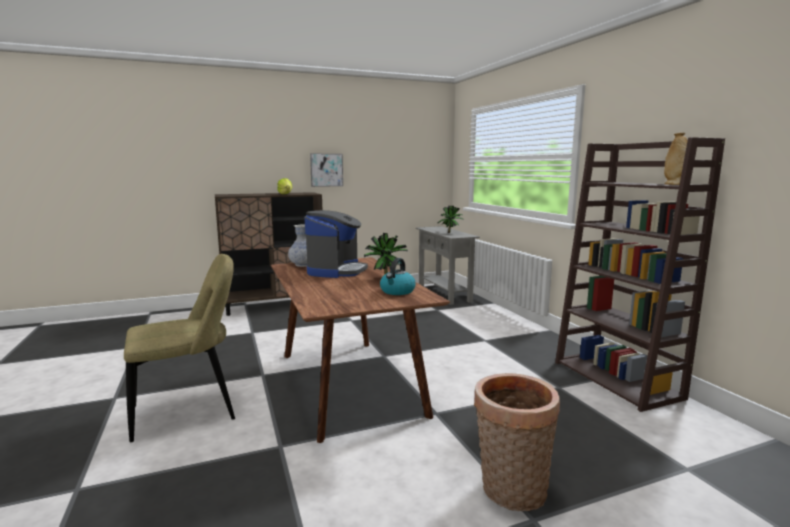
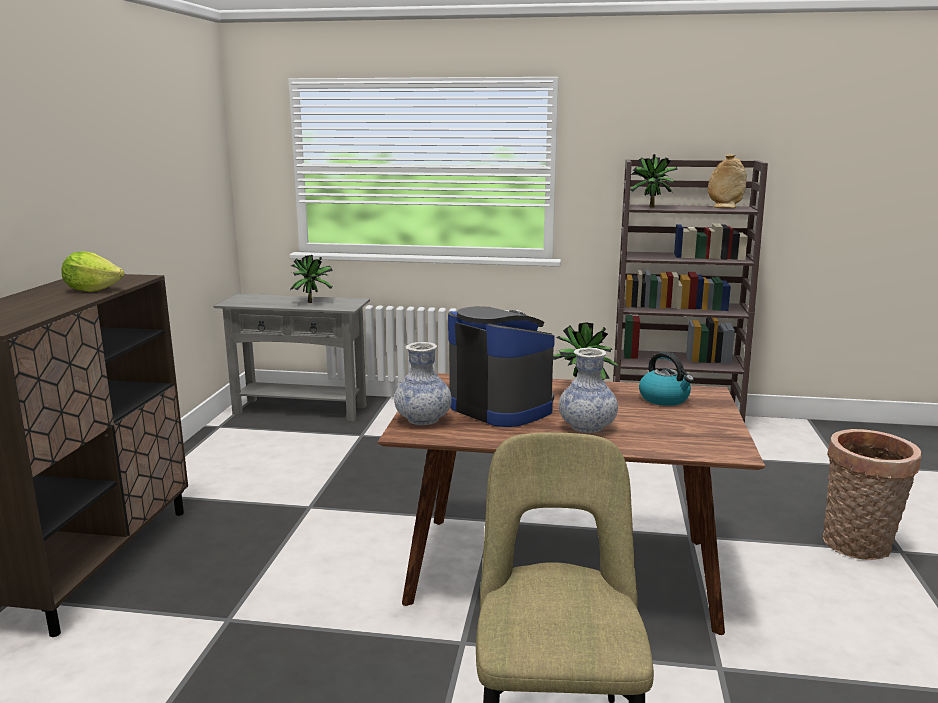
camera: 60 degrees left, 5 degrees up
picture [310,154,343,187] -> none
none -> vase [559,348,618,433]
none -> potted plant [630,154,678,208]

